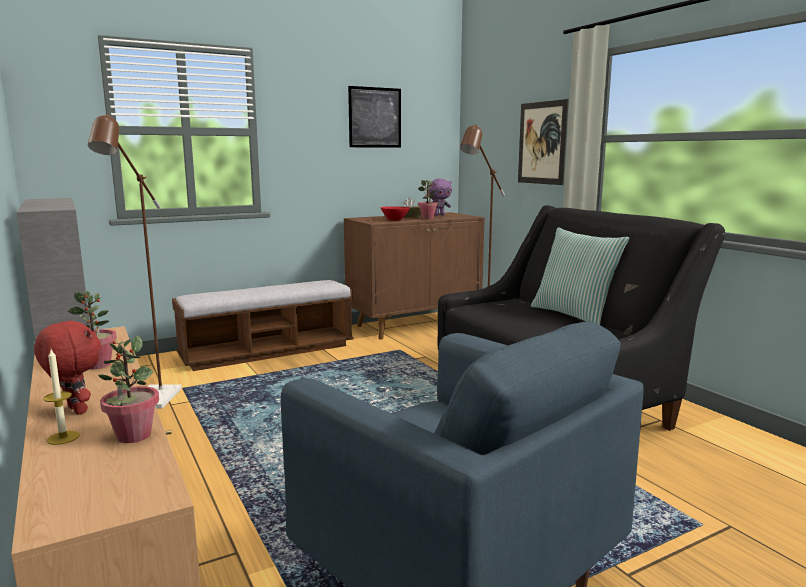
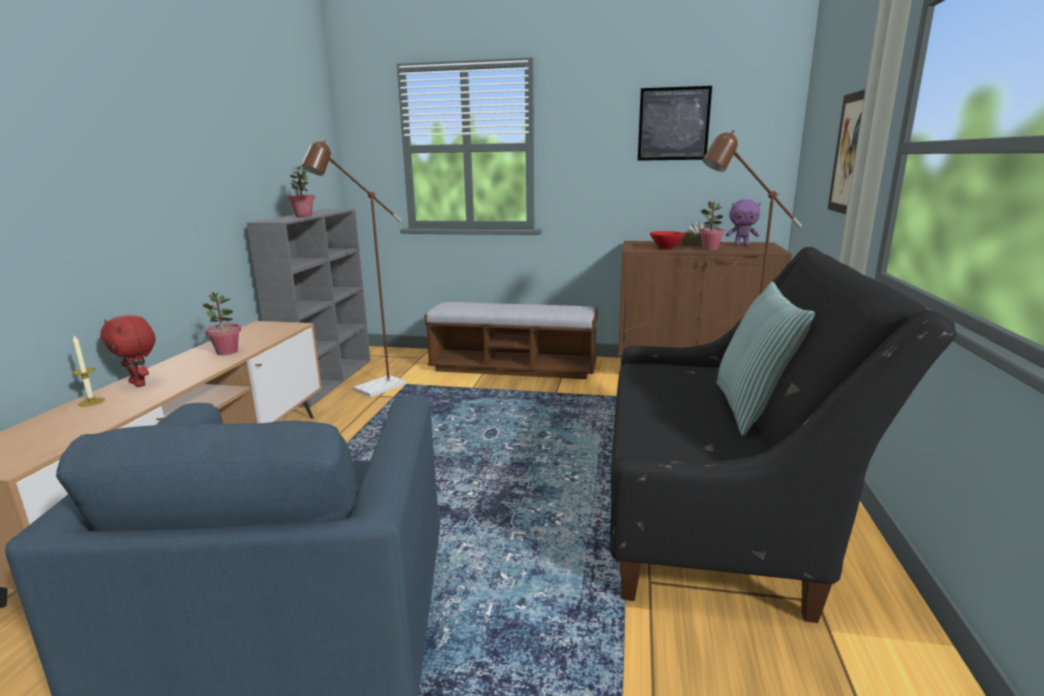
camera: 40 degrees right, 5 degrees up
red plush toy [34,320,101,415] -> red plush toy turned 135 degrees clockwise [100,315,155,387]
potted plant [98,336,159,443] -> potted plant moved to [288,166,315,217]

